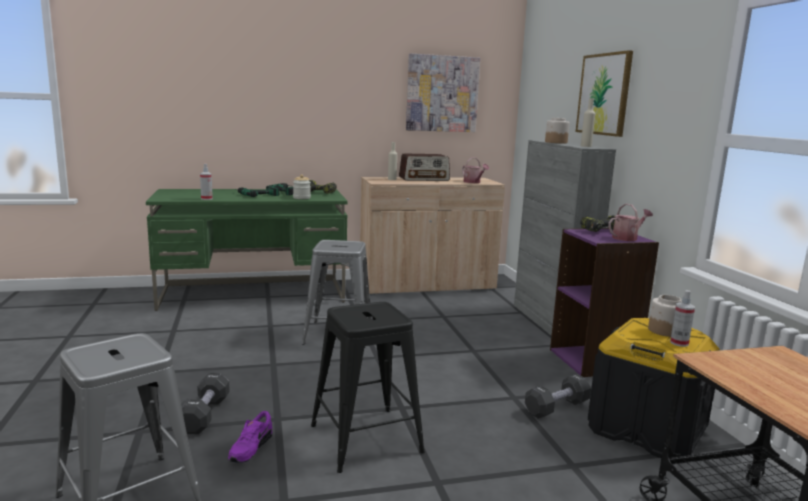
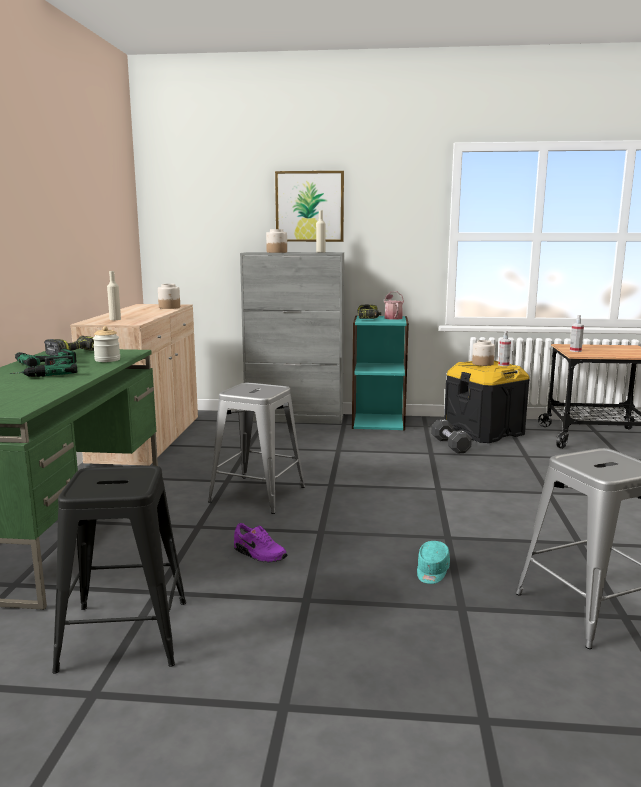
camera: 70 degrees left, 0 degrees up
black dumbbell [182,373,230,434] -> turquoise cap [417,541,450,584]
spray bottle [200,164,213,200] -> spray bottle moved to [570,315,584,352]
purple shoe [228,411,272,463] -> purple shoe moved to [234,523,288,563]
black stool [311,302,425,473] -> black stool moved to [52,466,186,674]
radio [399,153,450,181] -> none
picture [406,53,480,132] -> none
watering can [462,157,489,183] -> jar [158,284,180,309]
purple bookcase [550,228,659,377] -> turquoise bookcase [352,316,409,430]

